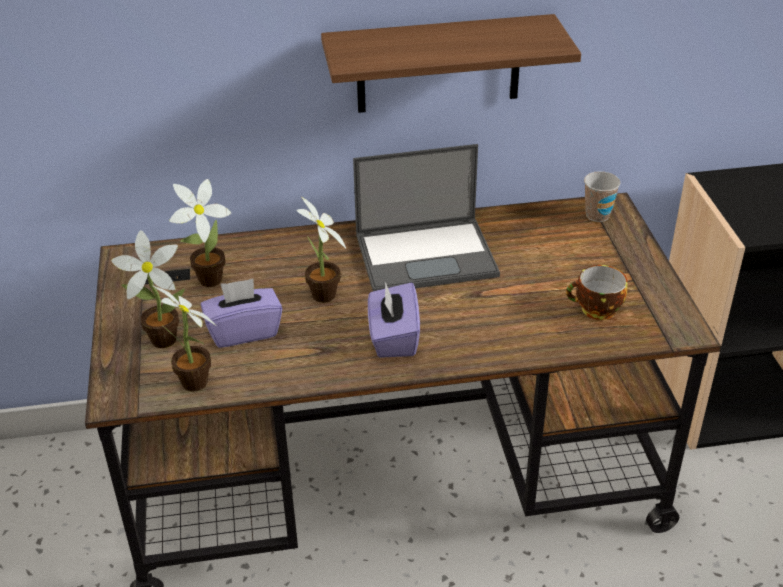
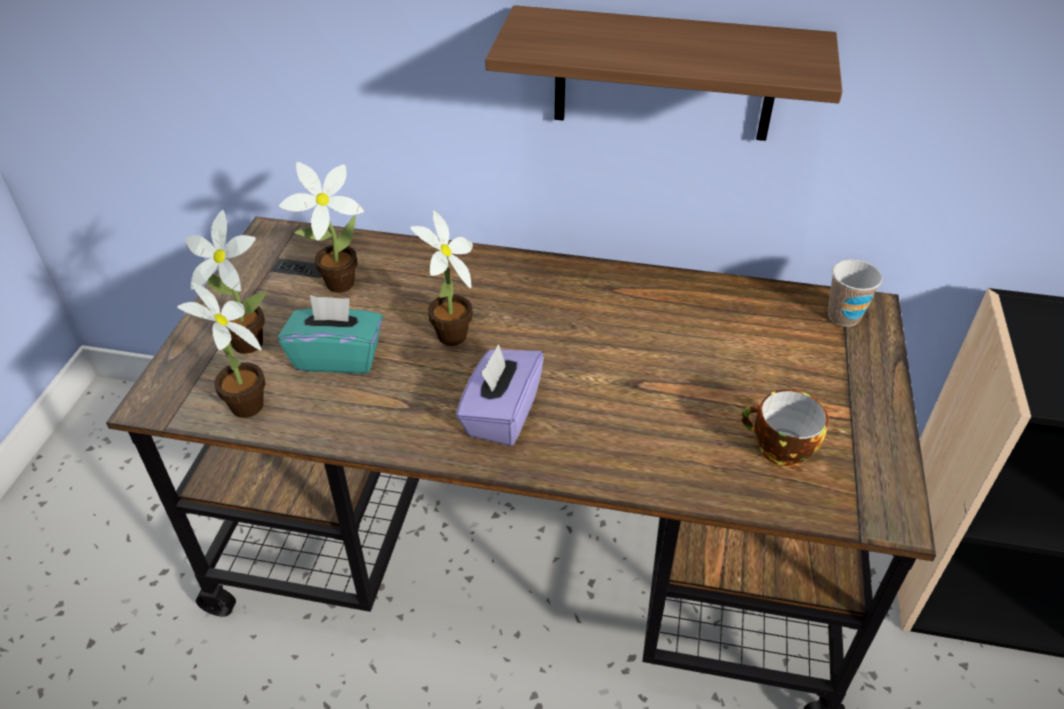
camera: 20 degrees right, 5 degrees up
purple tissue box [201,279,282,348] -> turquoise tissue box [278,295,383,374]
laptop [353,144,500,291] -> none

